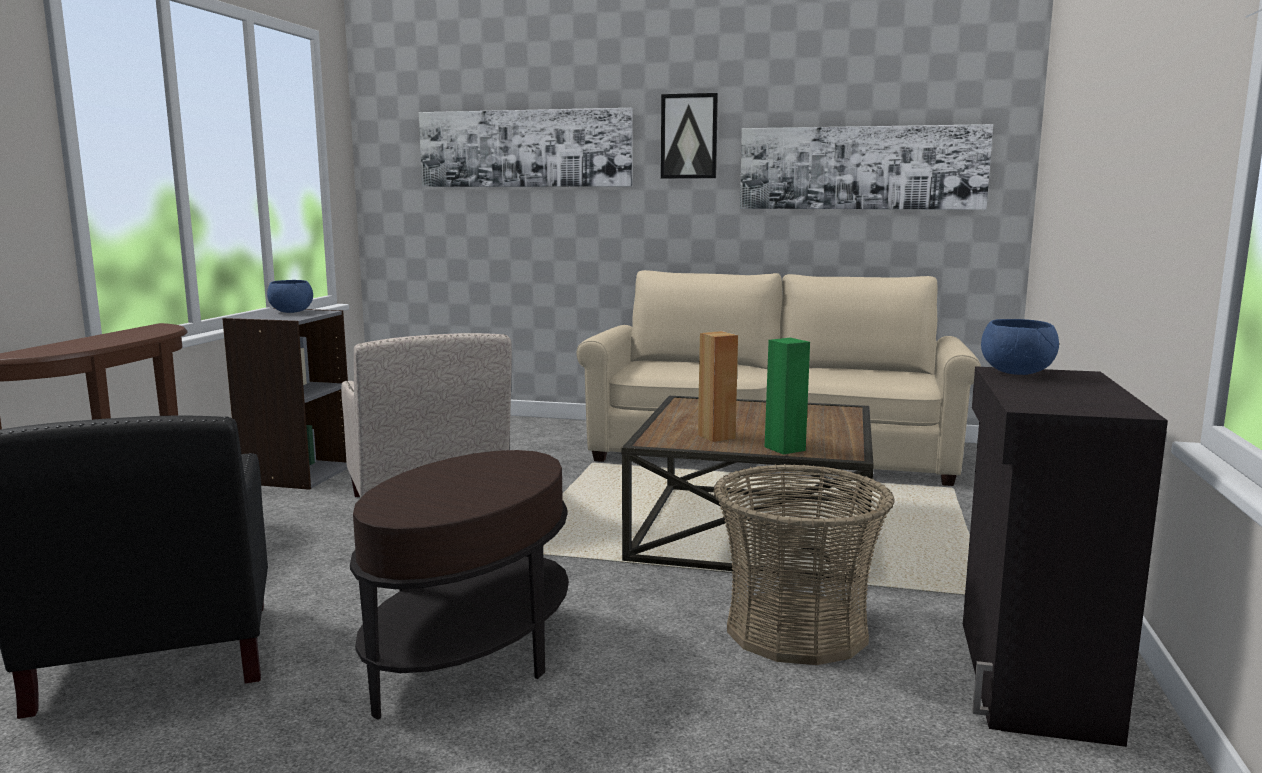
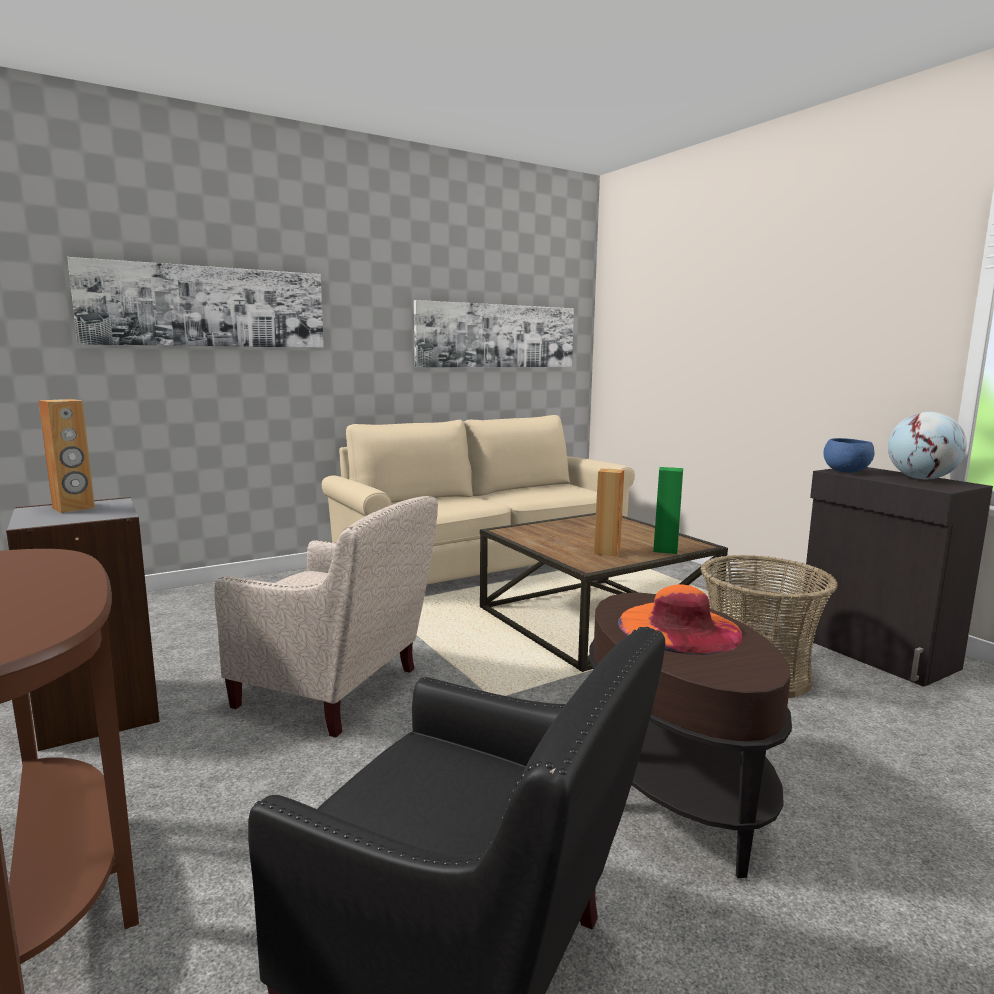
camera: 45 degrees left, 0 degrees up
blue bowl [267,280,313,313] -> brown speaker [38,399,95,513]
picture [661,93,718,179] -> none
none -> orange hat [618,584,743,655]
none -> globe [888,412,967,479]

